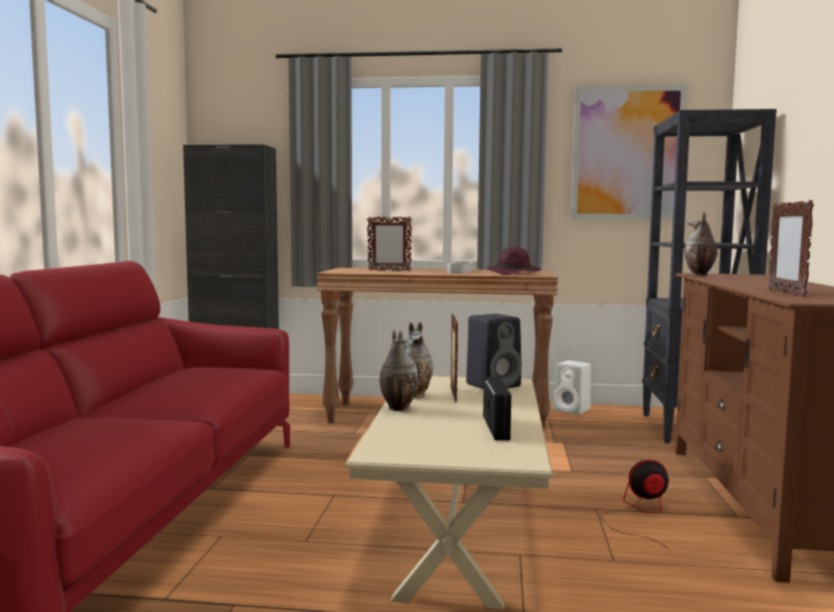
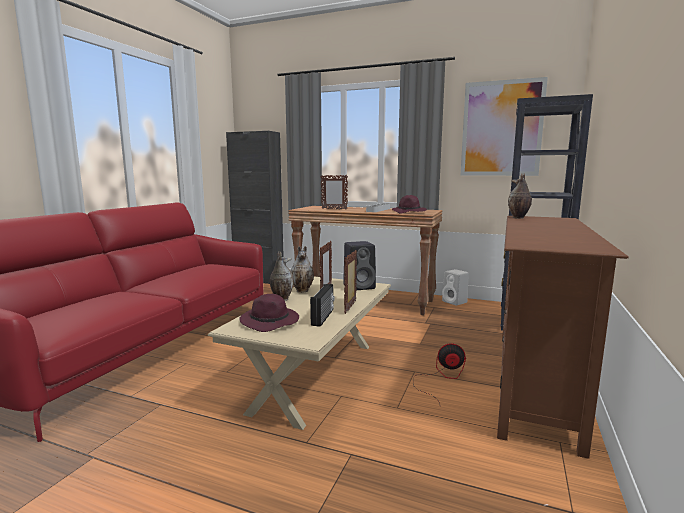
camera: 15 degrees right, 5 degrees up
picture frame [768,200,814,296] -> picture frame moved to [344,250,357,314]
none -> purple hat [239,294,299,332]

